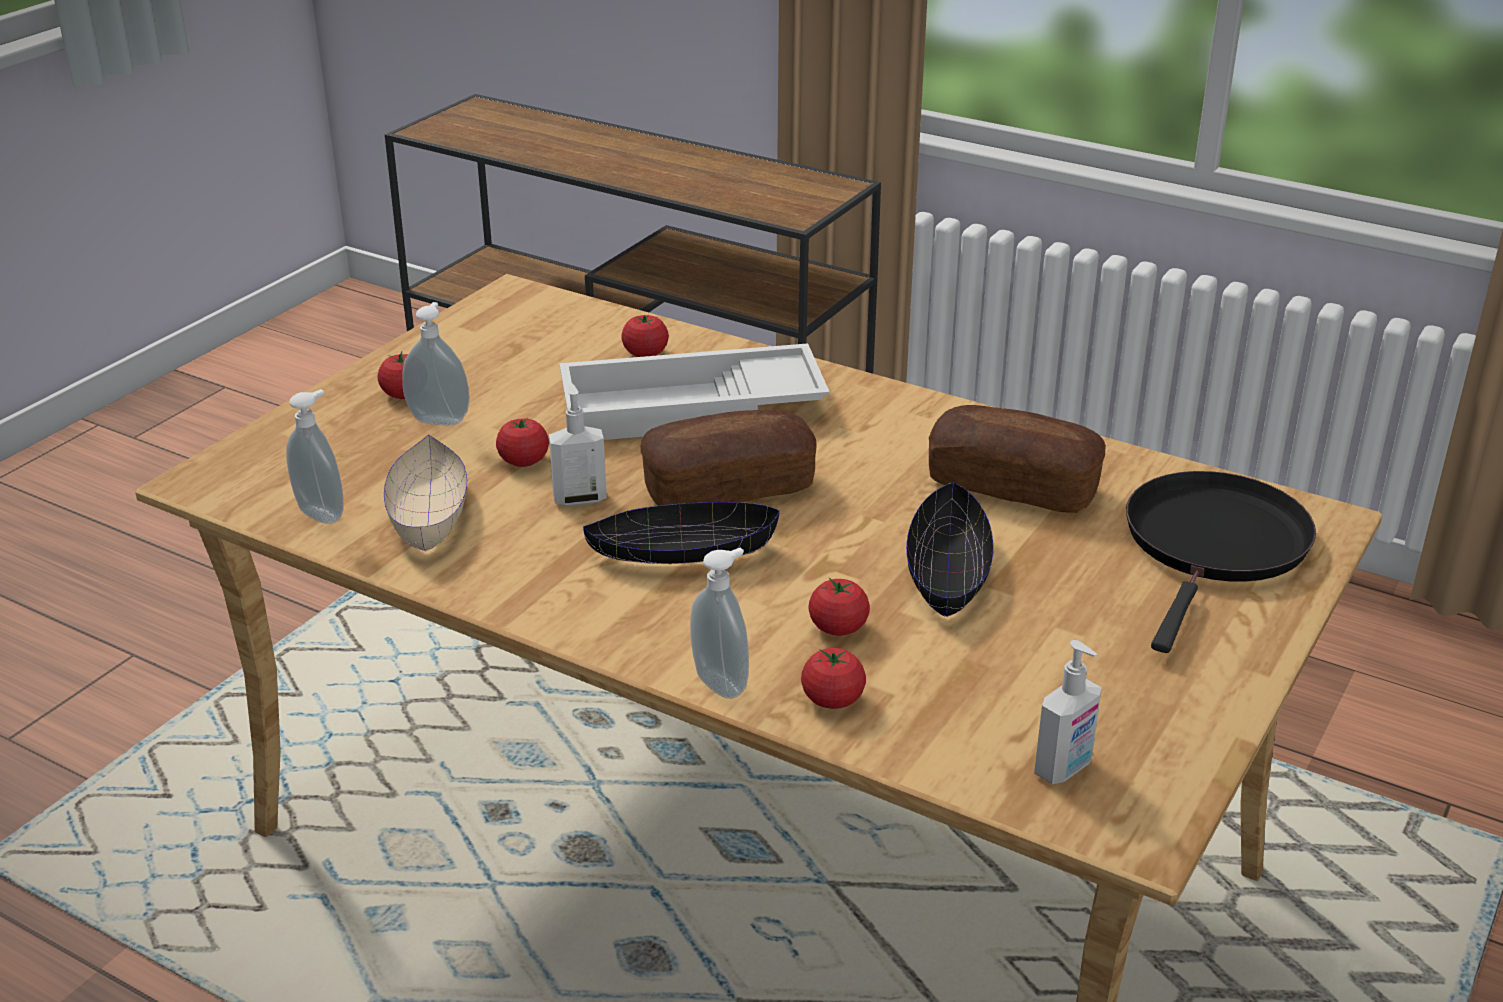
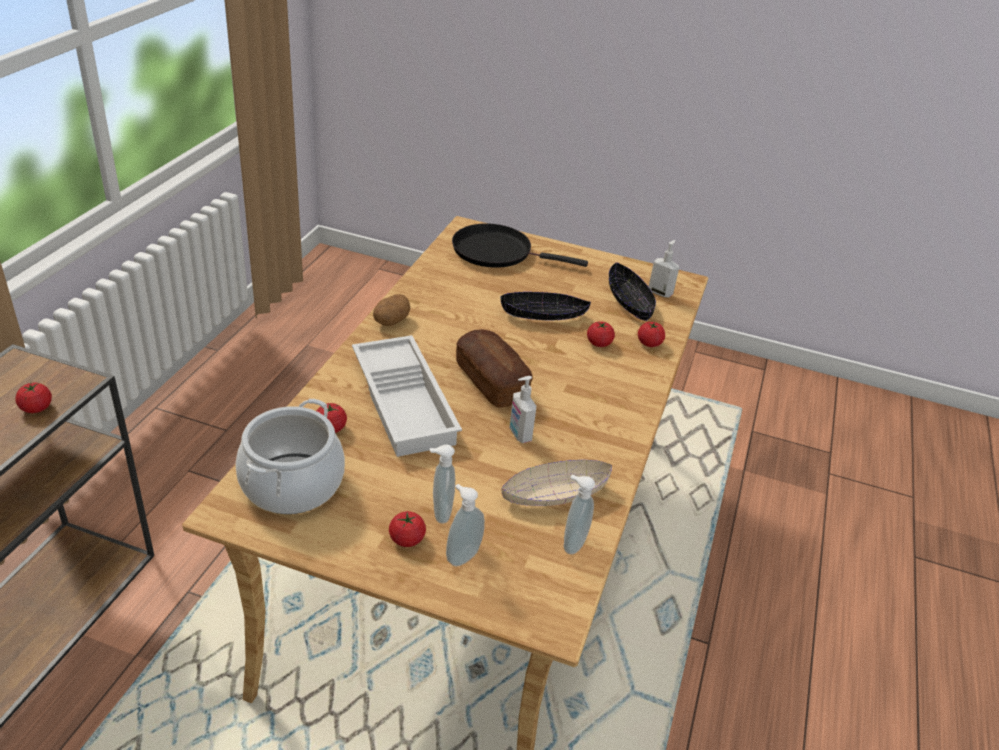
camera: 105 degrees left, 5 degrees up
tomato [496,418,549,467] -> tomato moved to [15,382,52,413]
black bowl [583,502,780,564] -> black bowl moved to [609,262,656,321]
soap dispenser [690,548,749,699] -> soap dispenser moved to [446,484,485,566]
bread [929,405,1106,513] -> none
none -> cooking pot [236,399,345,514]
none -> potato [373,294,410,326]

